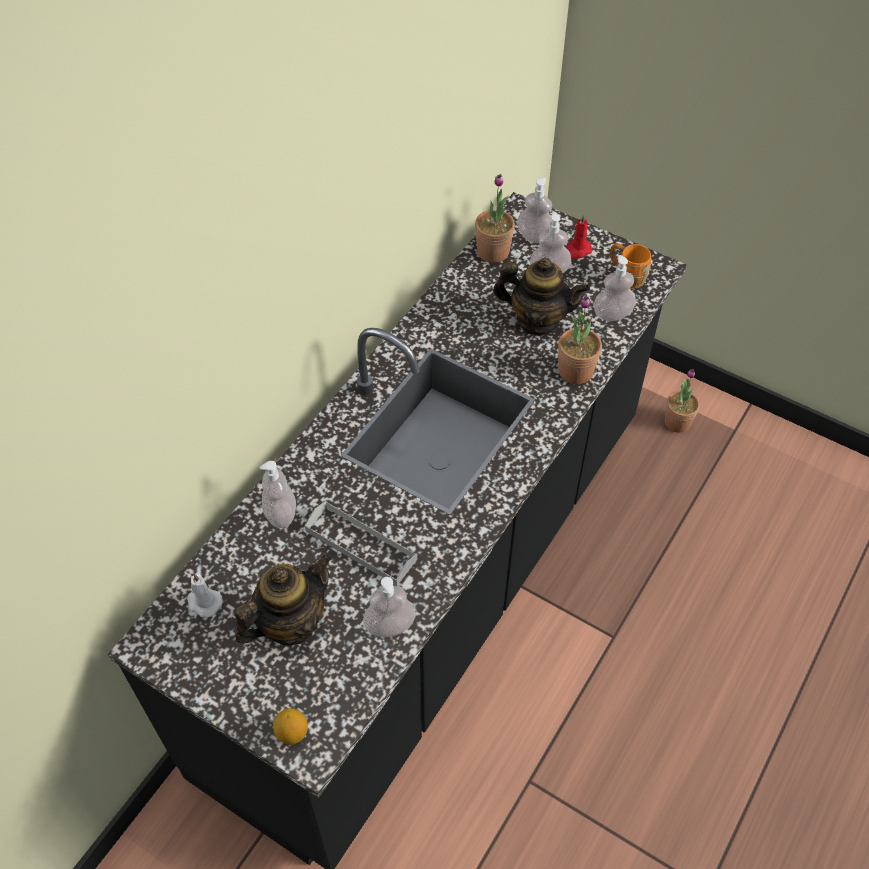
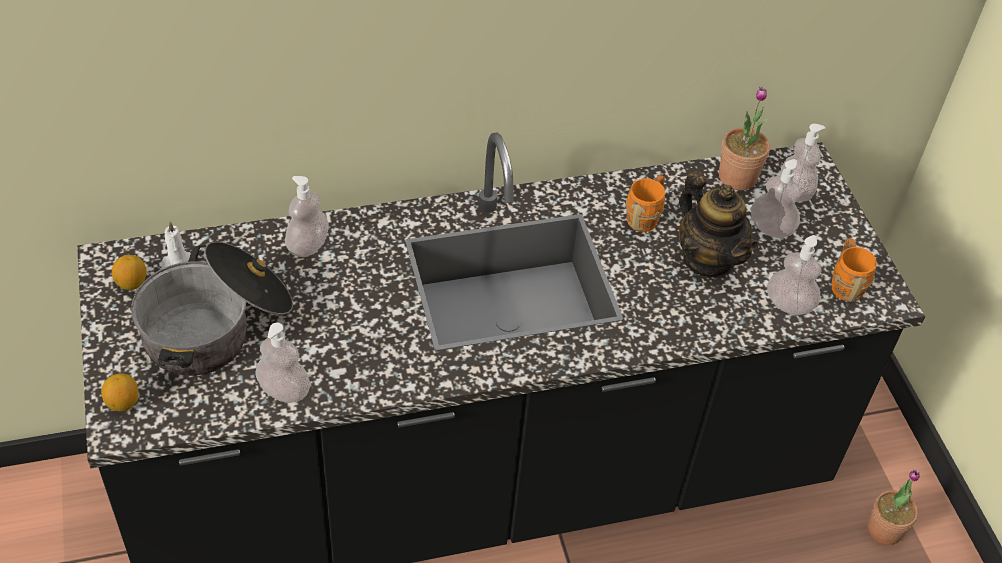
camera: 40 degrees right, 5 degrees down
teapot [235,554,332,645] -> cooking pot [131,241,293,376]
grey tray [305,501,417,586] -> none
potted plant [558,295,602,384] -> none
red candle [566,214,592,259] -> none
none -> lemon [112,255,146,290]
none -> orange mug [625,175,665,232]

